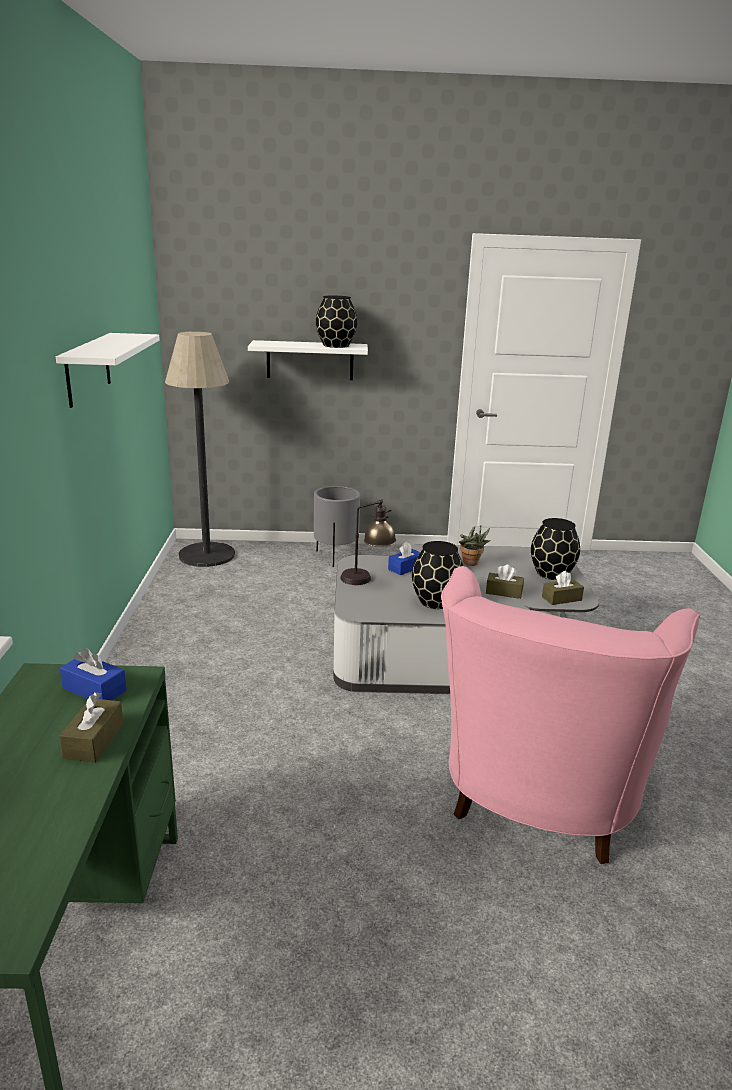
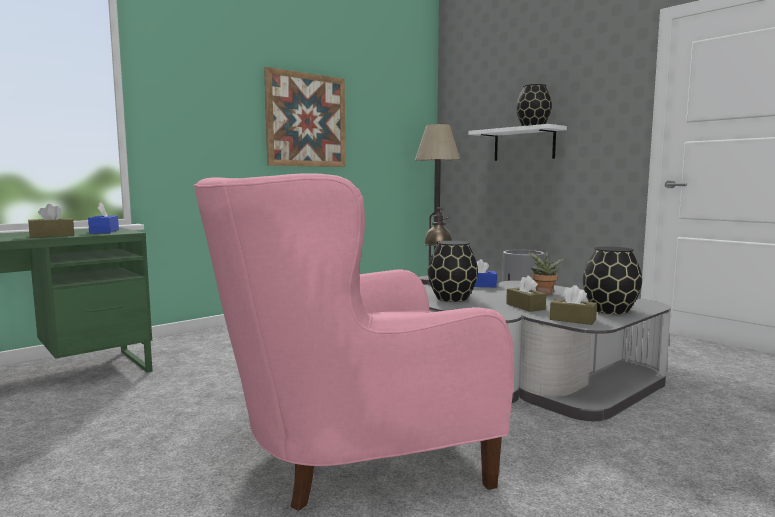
camera: 50 degrees right, 15 degrees down
white shelf [56,333,159,408] -> picture [264,67,346,167]

